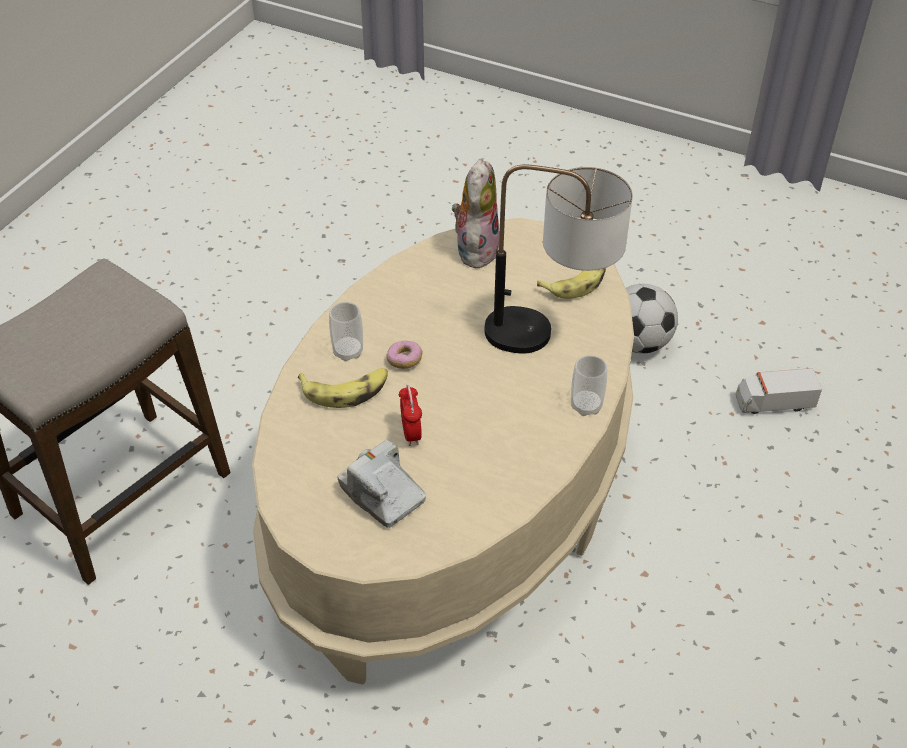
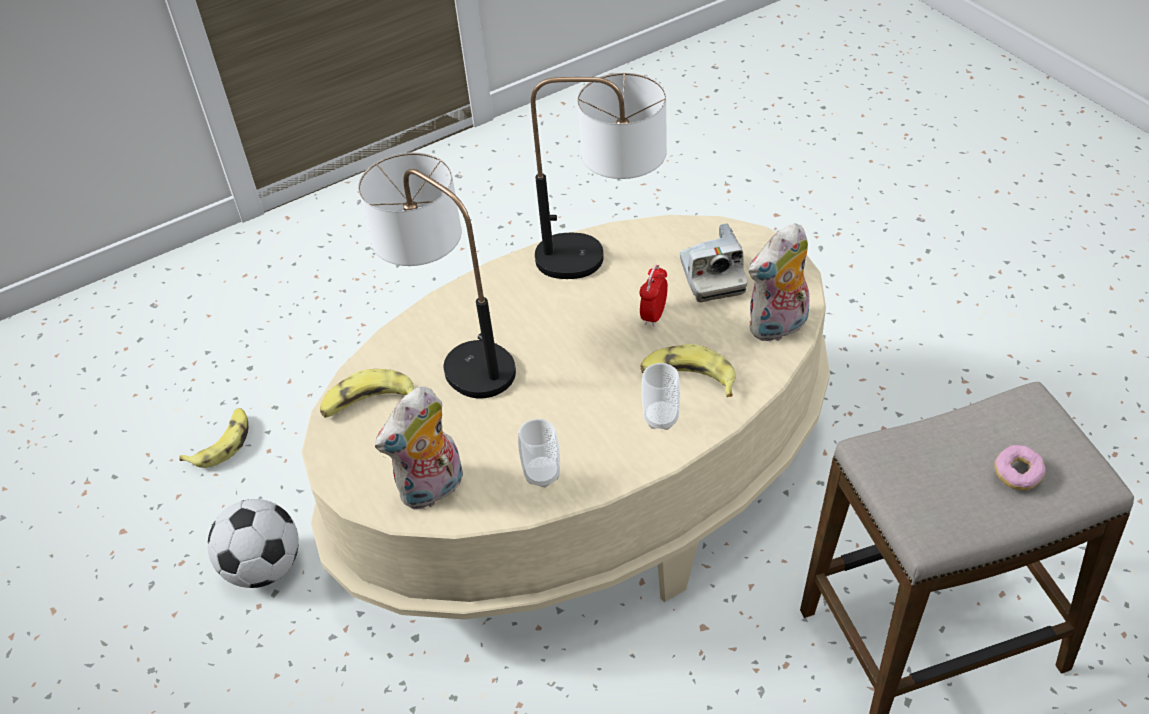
camera: 145 degrees left, 0 degrees up
donut [386,341,423,369] -> donut moved to [994,445,1046,490]
cup [571,355,607,416] -> cup moved to [518,419,560,488]
toy truck [736,368,822,414] -> banana [179,408,248,468]
none -> table lamp [531,73,667,279]
none -> plush toy [749,223,809,341]

